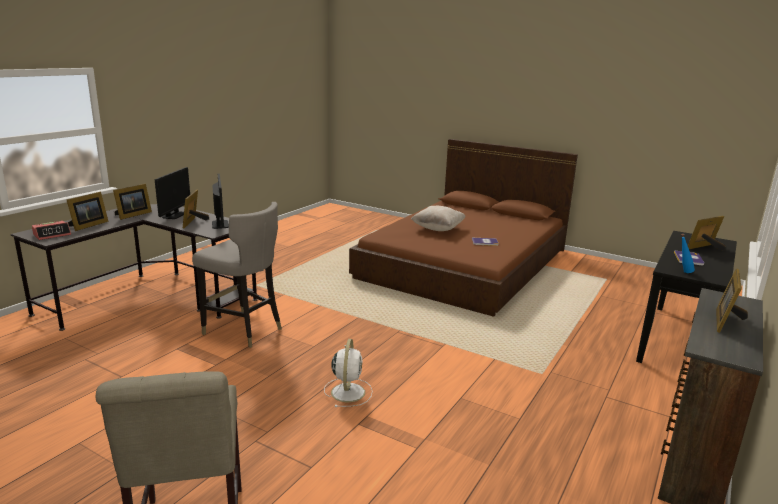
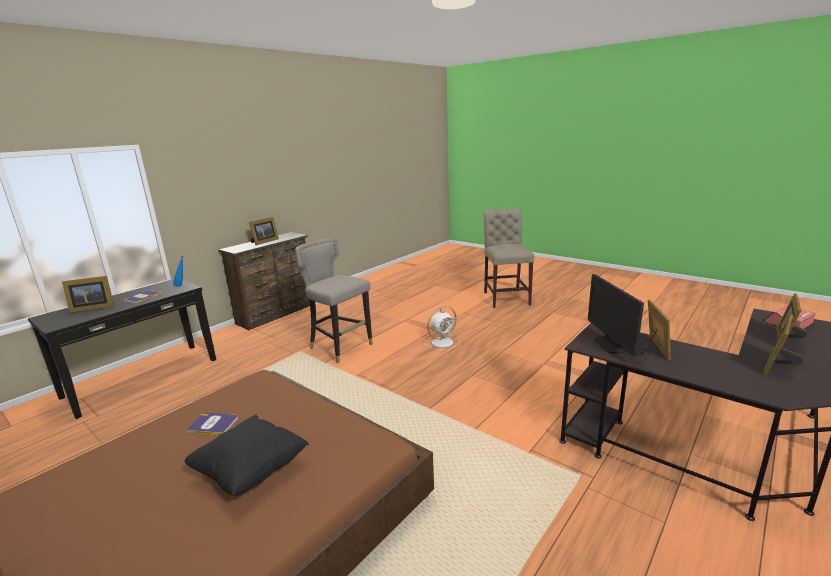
camera: 170 degrees left, 0 degrees up
monitor [155,167,190,219] -> none
grey stool [192,202,282,348] -> grey stool moved to [295,238,373,363]
white fan [324,339,373,407] -> white fan turned 135 degrees counterclockwise [424,306,460,350]
beige pillow [411,206,466,231] -> black pillow [184,415,309,496]

